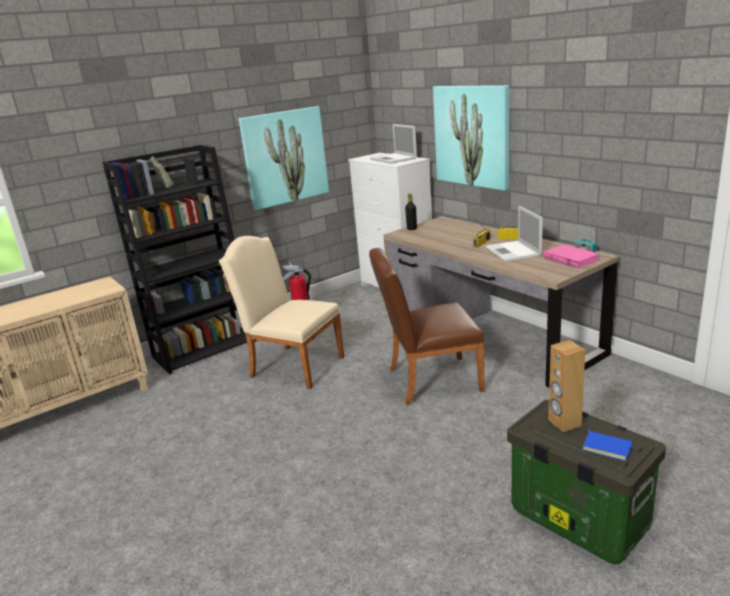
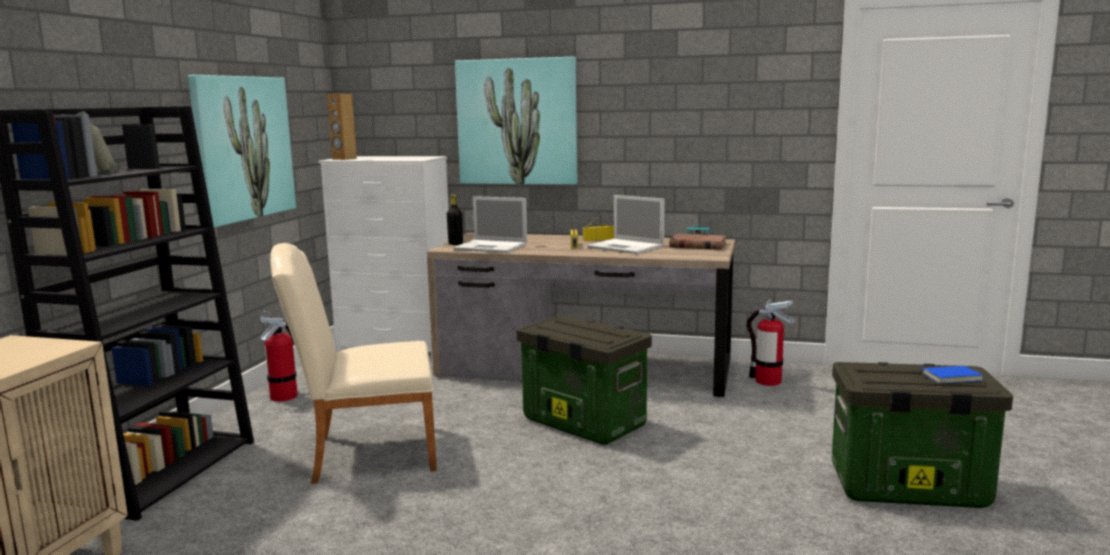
camera: 40 degrees left, 10 degrees down
brown chair [369,248,485,405] -> storage box [516,315,652,445]
laptop [370,124,417,164] -> laptop moved to [453,196,527,253]
pink book [543,244,600,268] -> brown book [669,234,727,250]
brown speaker [548,340,585,432] -> brown speaker moved to [327,94,357,160]
none -> fire extinguisher [747,299,795,386]

